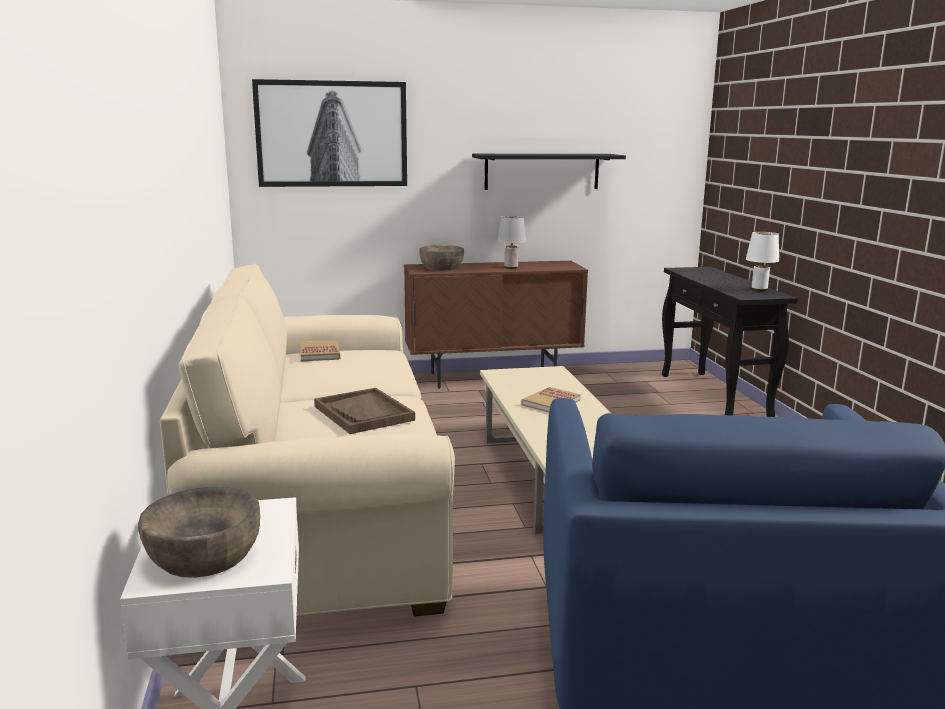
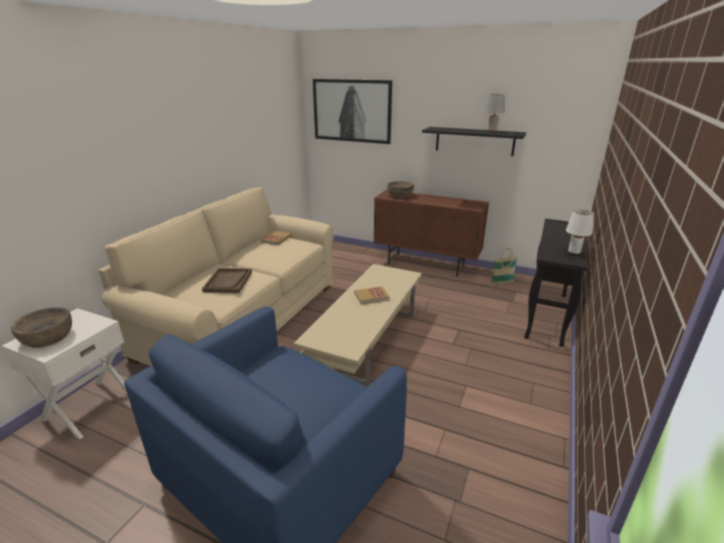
camera: 35 degrees right, 10 degrees up
grey table lamp [497,216,526,269] -> grey table lamp moved to [485,94,505,132]
none -> basket [491,248,517,284]

